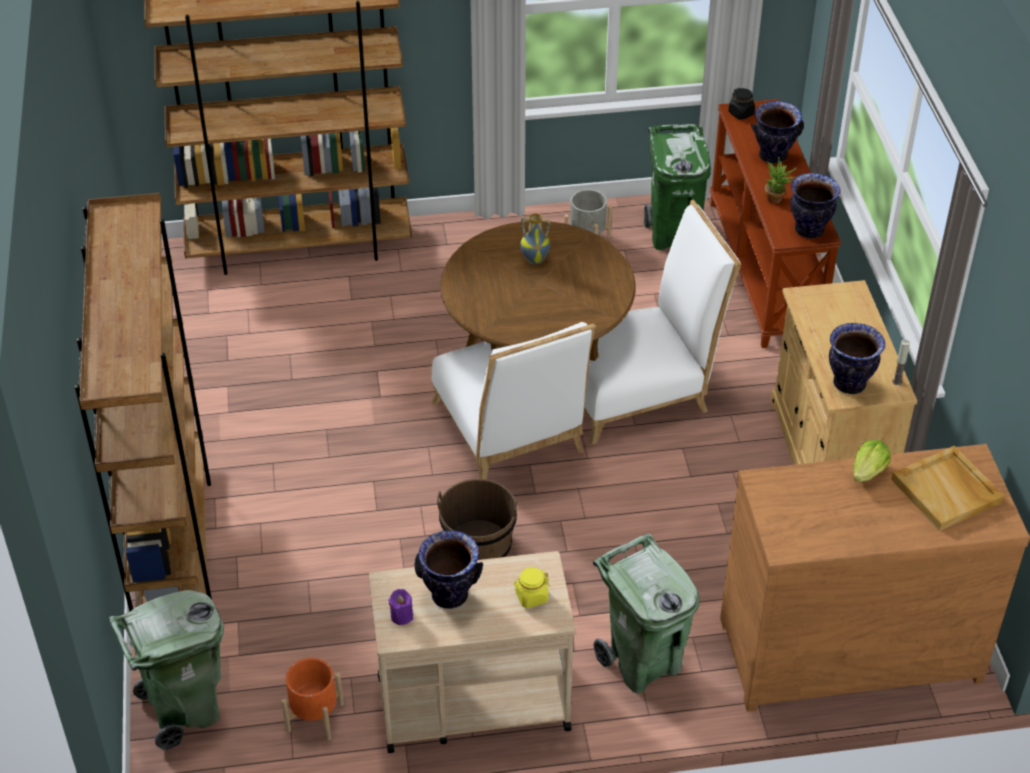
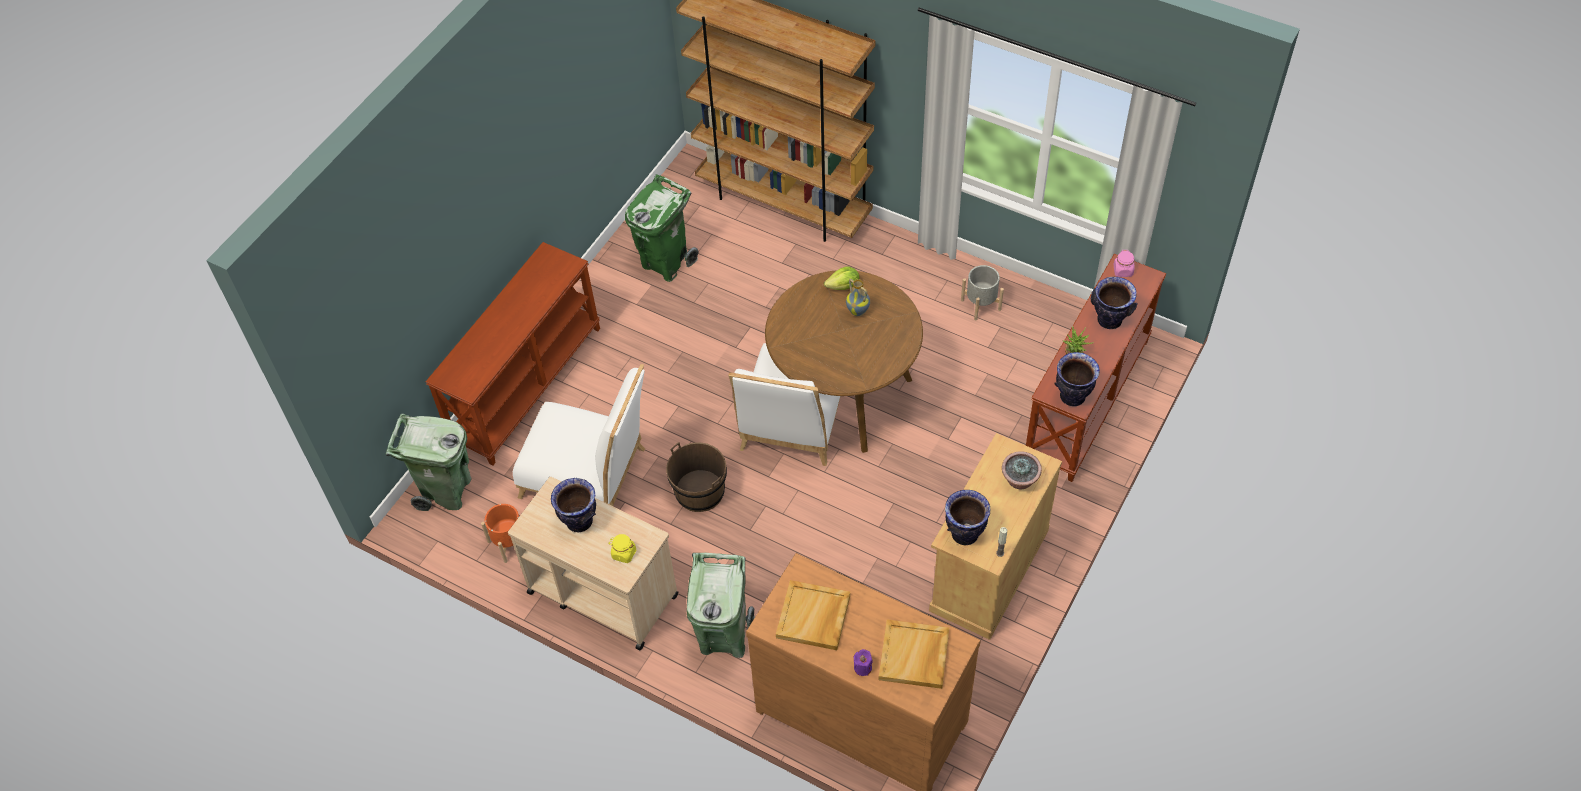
camera: 40 degrees right, 10 degrees up
brown bookcase [75,193,212,612] -> brown console table [426,242,600,466]
purple candle [388,589,413,625] -> purple candle moved to [854,649,872,676]
white chair [584,199,741,445] -> white chair moved to [513,364,645,506]
green trash can [644,124,711,250] -> green trash can moved to [625,174,699,282]
black jar [728,88,755,120] -> pink jar [1114,250,1134,277]
lettuce [853,440,891,482] -> lettuce moved to [824,266,859,290]
none -> beige tray [776,580,850,650]
none -> potted plant [1002,451,1042,489]

